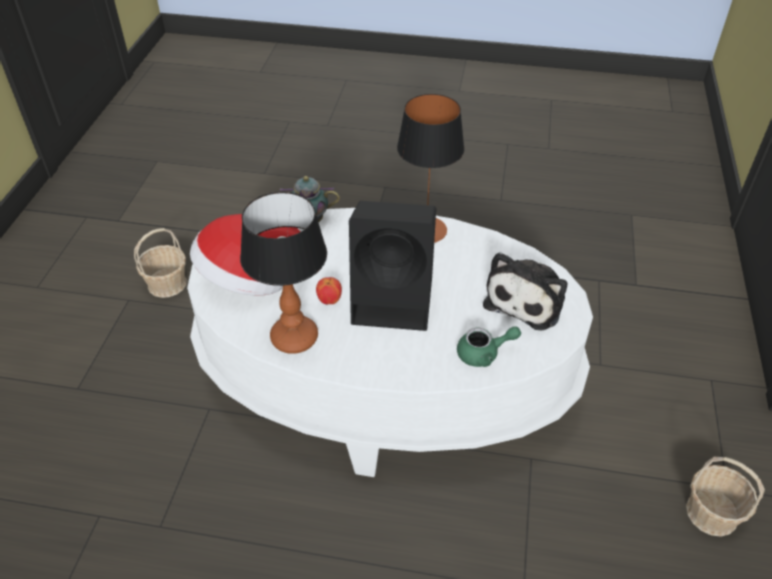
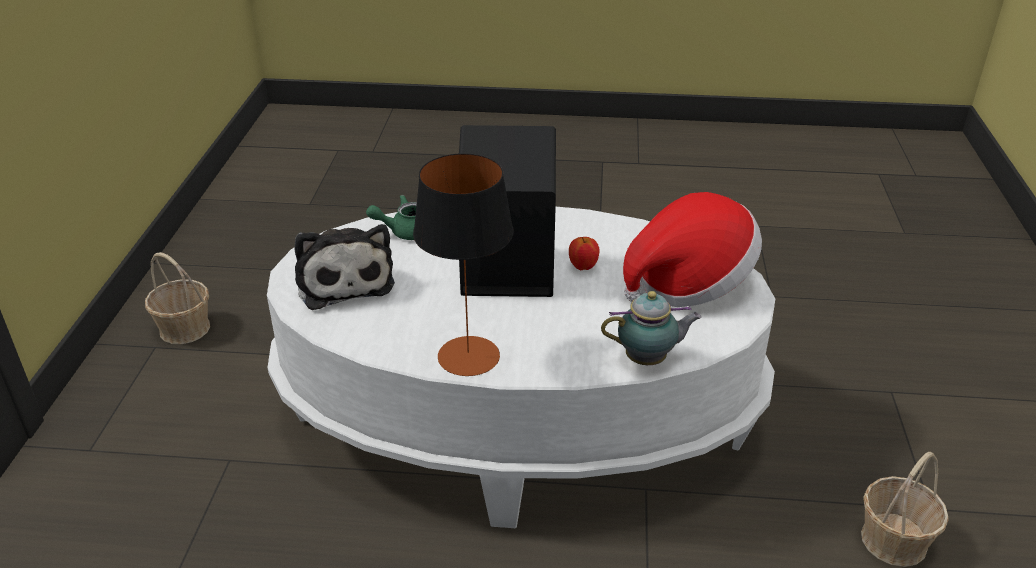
camera: 175 degrees right, 10 degrees down
table lamp [240,192,327,354] -> none
plush toy [483,252,567,330] -> plush toy turned 135 degrees clockwise [294,224,395,310]

